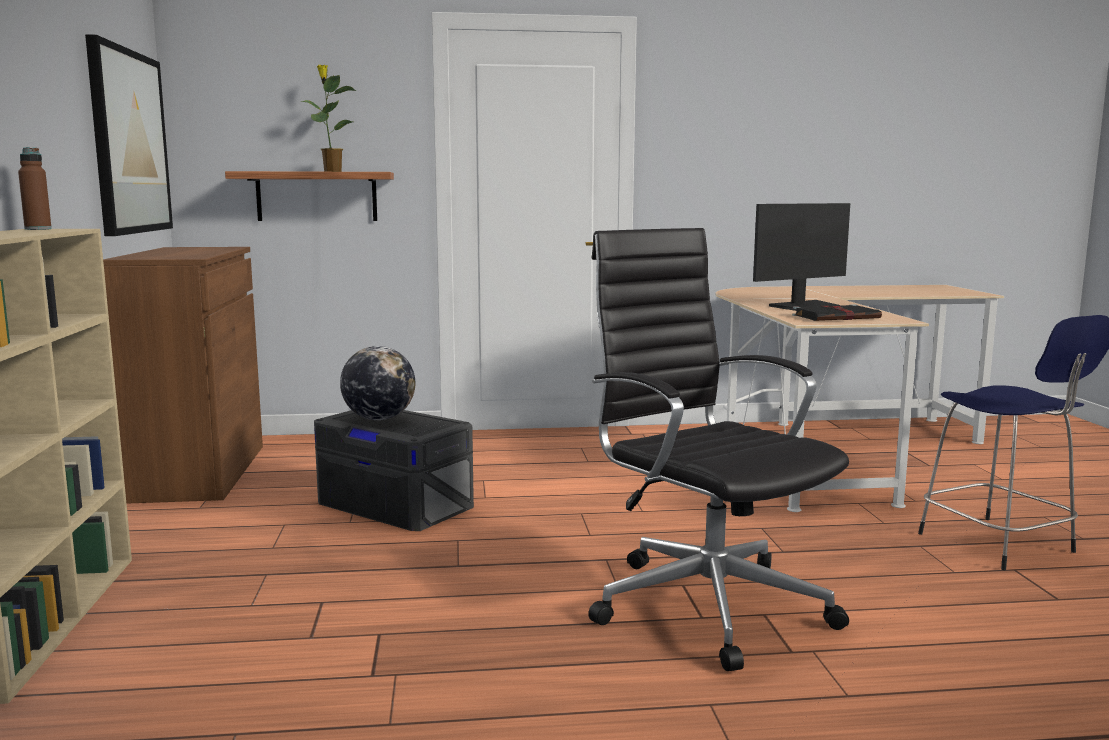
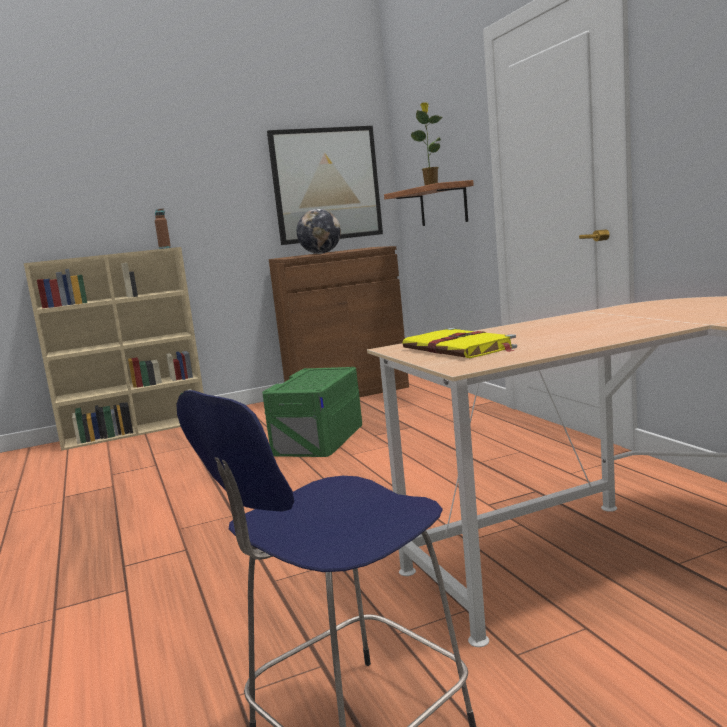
camera: 75 degrees right, 0 degrees up
grey storage box [314,410,474,531] -> green storage box [262,367,362,457]
globe [340,346,415,420] -> globe moved to [297,209,341,254]
black office chair [588,228,849,671] -> none
monitor [753,203,850,311] -> none
black book [792,304,882,321] -> yellow book [402,328,517,358]

